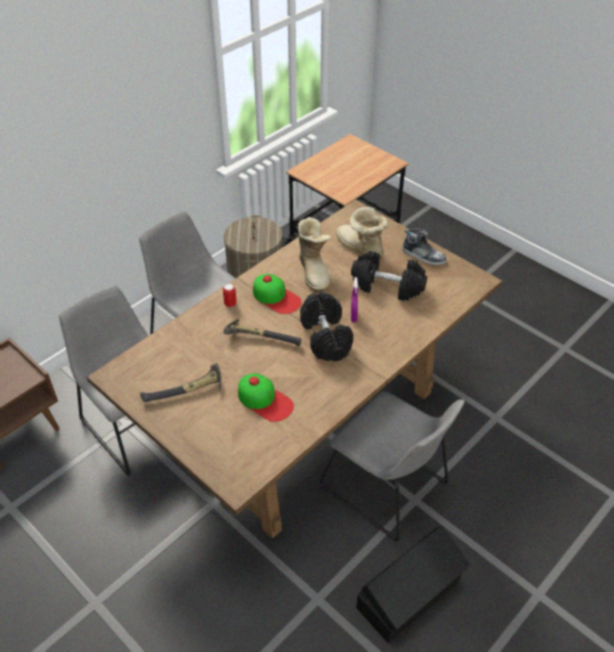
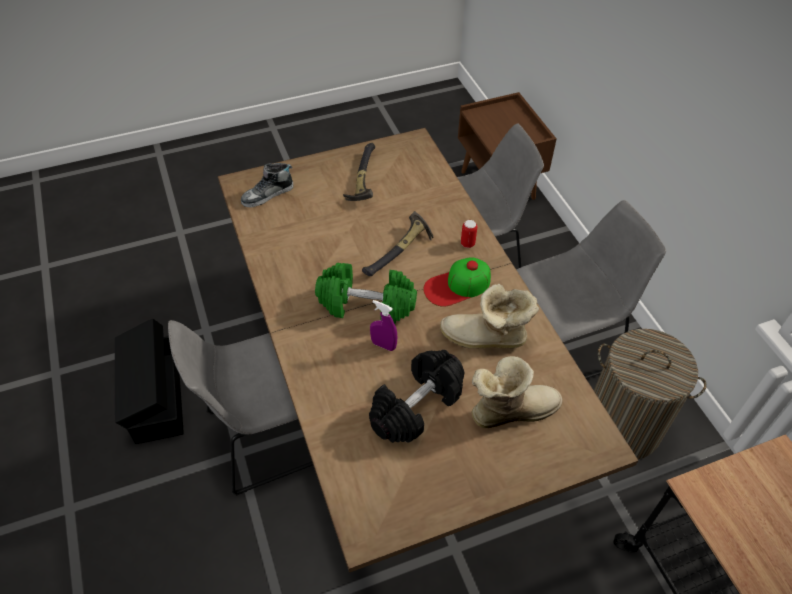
camera: 115 degrees right, 5 degrees up
cap [238,373,294,422] -> none
black dumbbell [300,292,353,361] -> green dumbbell [315,263,417,324]
shoe [402,229,446,265] -> shoe moved to [241,163,293,208]

